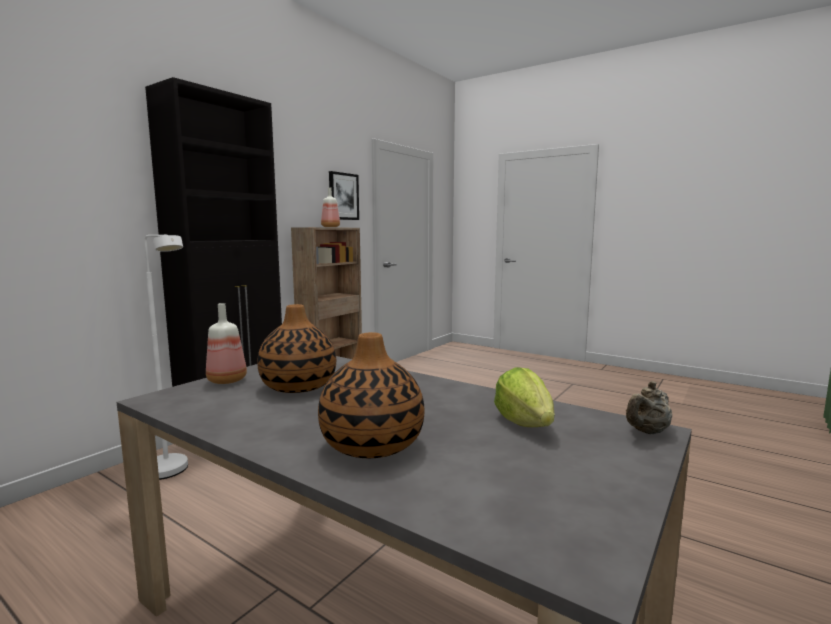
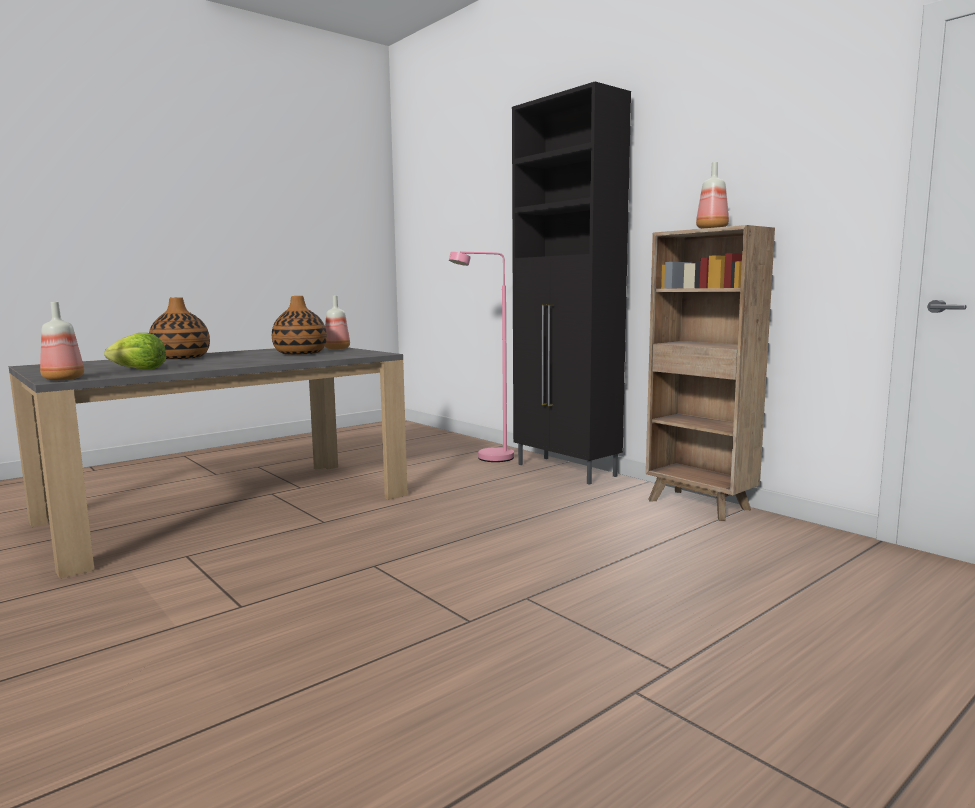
camera: 105 degrees right, 0 degrees up
white floor lamp [144,235,188,480] -> pink floor lamp [449,251,514,462]
picture [329,171,359,220] -> none
beige teapot [626,381,672,434] -> bottle [40,302,84,380]

